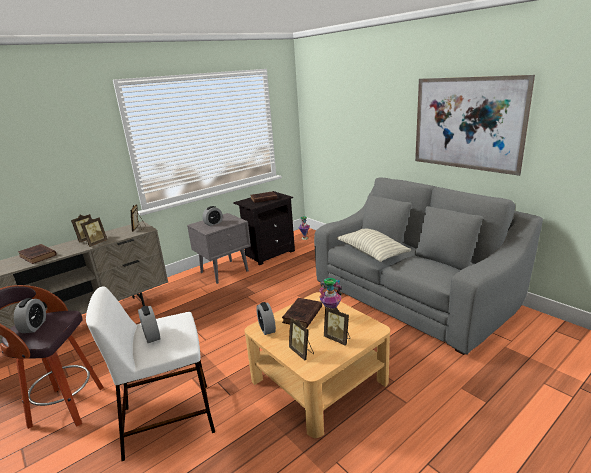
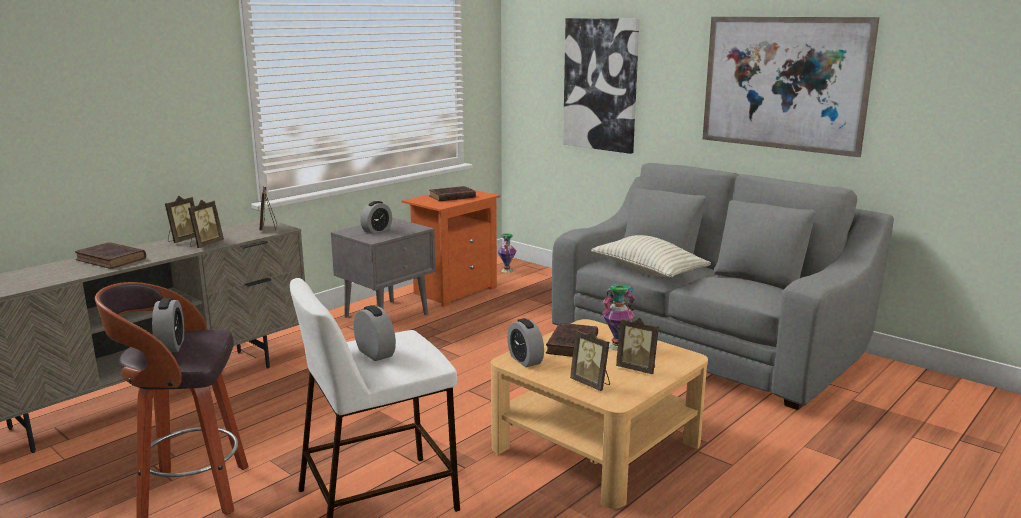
camera: 10 degrees left, 5 degrees down
black nightstand [233,191,295,265] -> orange nightstand [402,190,500,307]
none -> picture [563,18,640,154]

